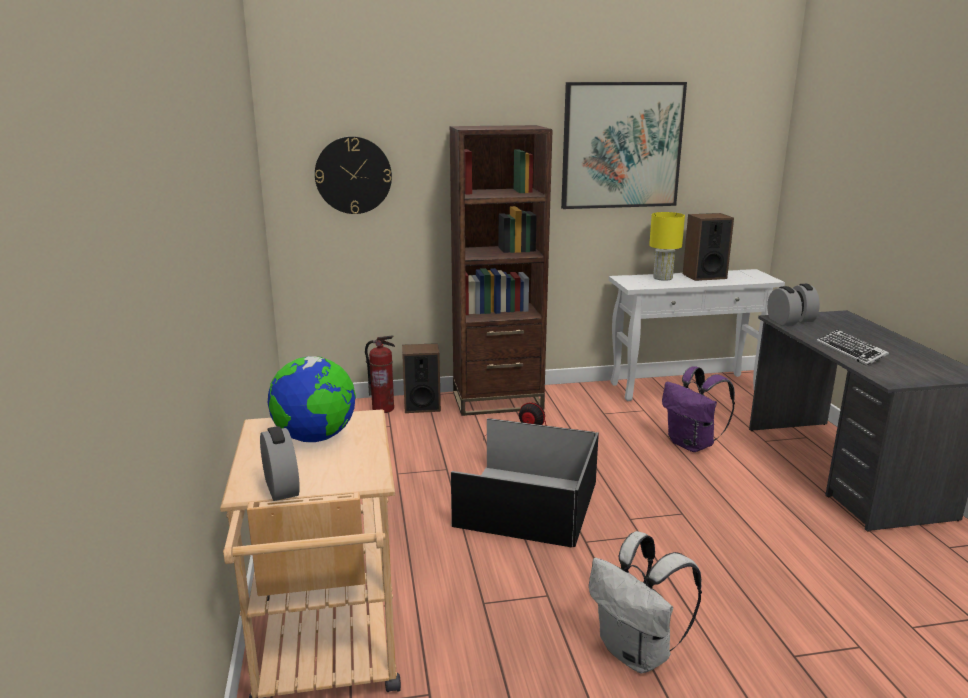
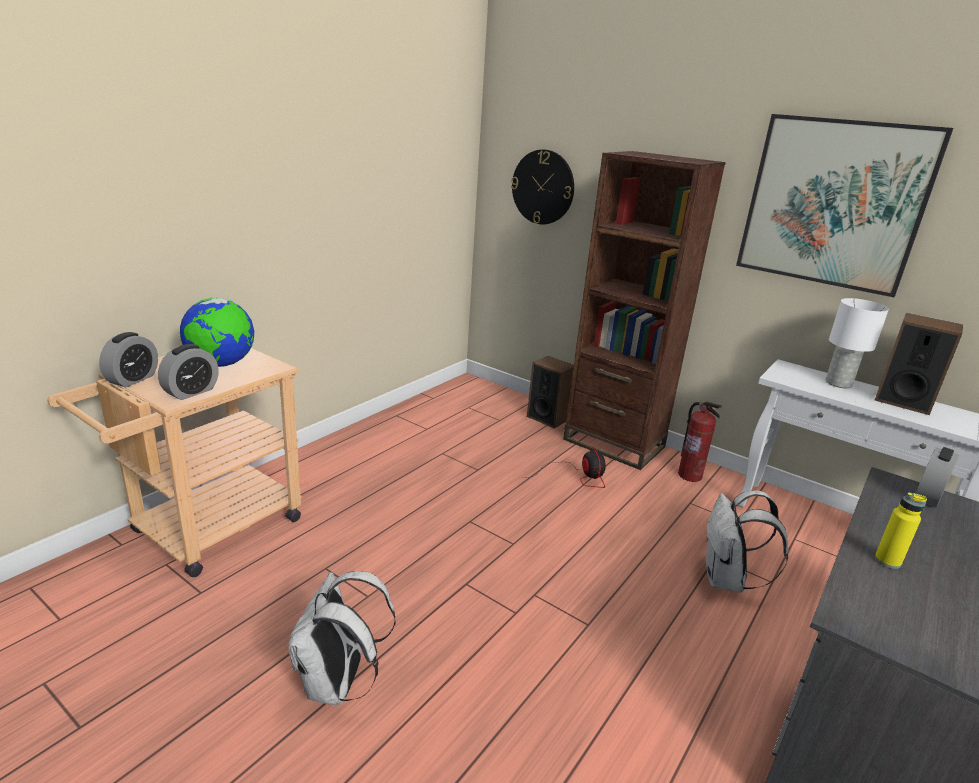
camera: 45 degrees right, 5 degrees up
fire extinguisher [365,335,395,413] -> fire extinguisher moved to [678,401,722,482]
black storage box [451,418,599,547] -> none
yellow table lamp [649,212,685,281] -> white table lamp [825,298,889,388]
purple backpack [662,366,735,452] -> white backpack [706,490,789,593]
alarm clock [767,286,802,326] -> alarm clock moved to [158,344,219,400]
keyboard [817,329,889,366] -> yellow bottle [875,492,927,569]

